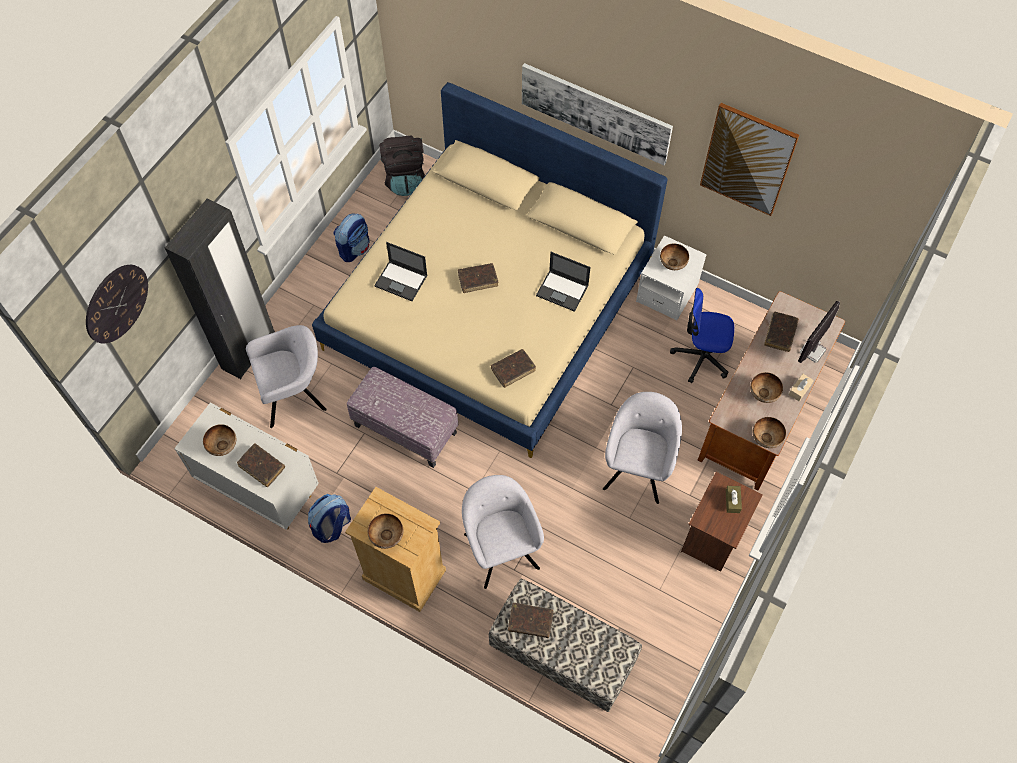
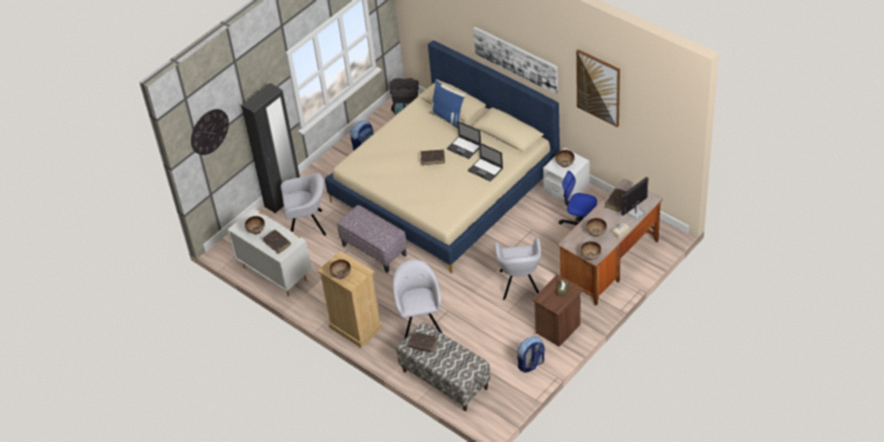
camera: 15 degrees right, 15 degrees down
backpack [308,494,351,543] -> backpack moved to [517,336,545,373]
laptop [374,242,428,301] -> laptop moved to [447,121,481,159]
brown book [491,349,536,388] -> none
grey armchair [603,392,682,504] -> grey armchair turned 150 degrees clockwise [495,238,541,300]
none -> blue pillow [429,79,465,129]

